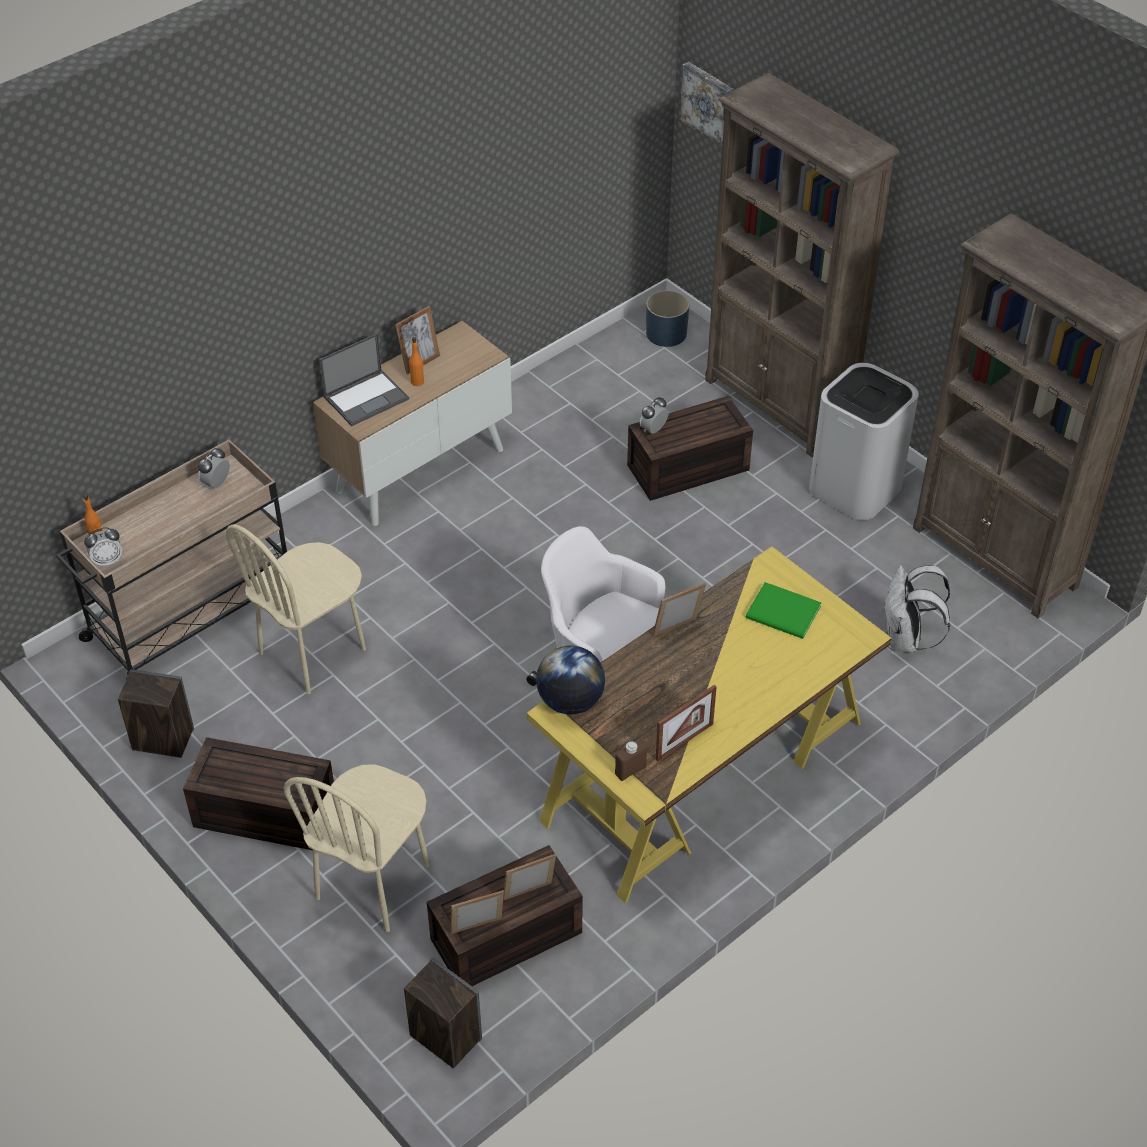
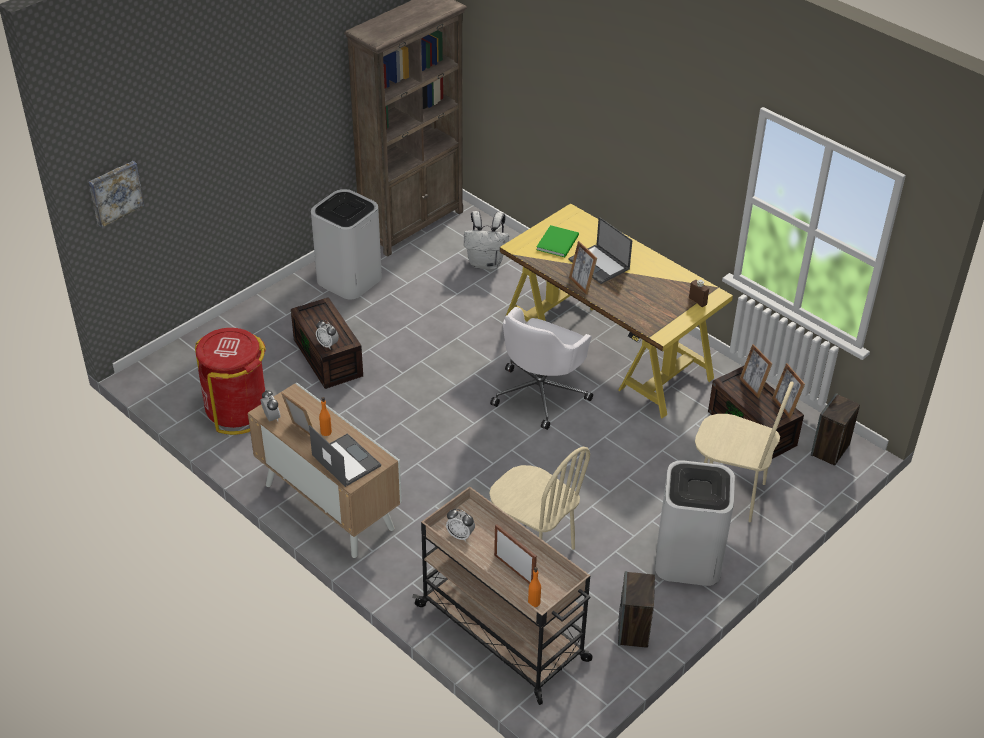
camera: 95 degrees left, 5 degrees down
alarm clock [84,527,122,567] -> alarm clock moved to [261,390,281,422]
brown storage box [183,737,334,850] -> white trash can [655,460,735,586]
globe [536,645,605,714] -> none
blue planter [646,290,689,347] -> none
picture frame [656,685,717,762] -> picture frame moved to [494,524,537,584]
brown bookcase [705,73,899,457] -> none
none -> red trash can [195,328,266,435]
none -> laptop [569,217,633,284]

